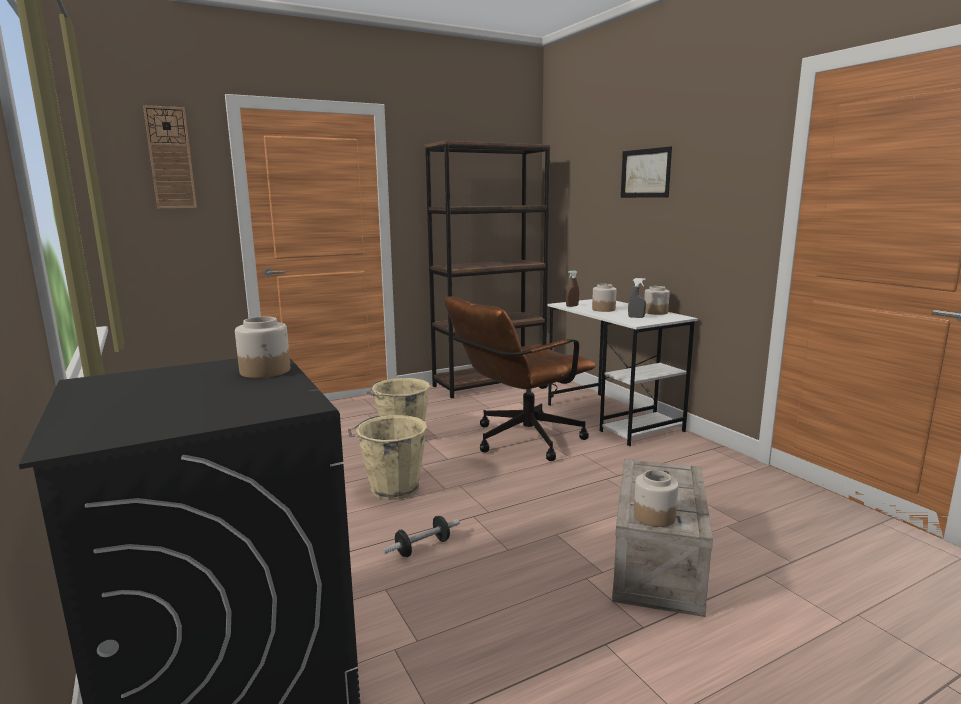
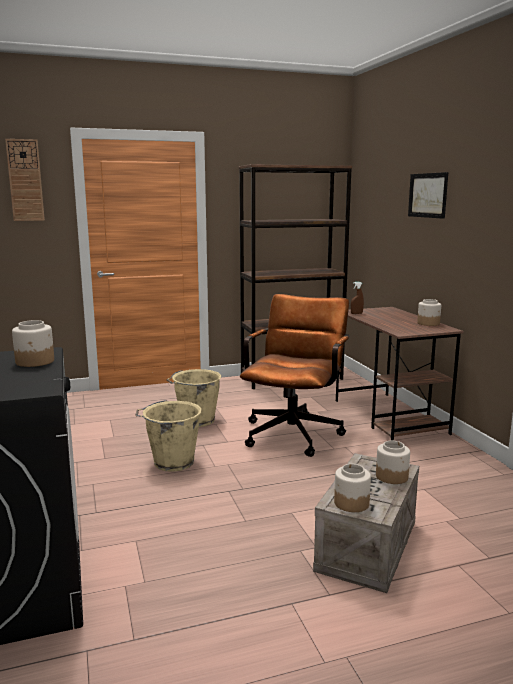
camera: 10 degrees right, 0 degrees up
dumbbell [382,516,460,557] -> none
brown office chair [444,296,596,461] -> brown office chair turned 135 degrees clockwise [240,294,349,457]
white desk [548,299,698,446] -> brown desk [336,307,464,441]
jar [592,284,616,312] -> jar moved to [376,441,410,484]
grey spray bottle [628,278,646,318] -> none

